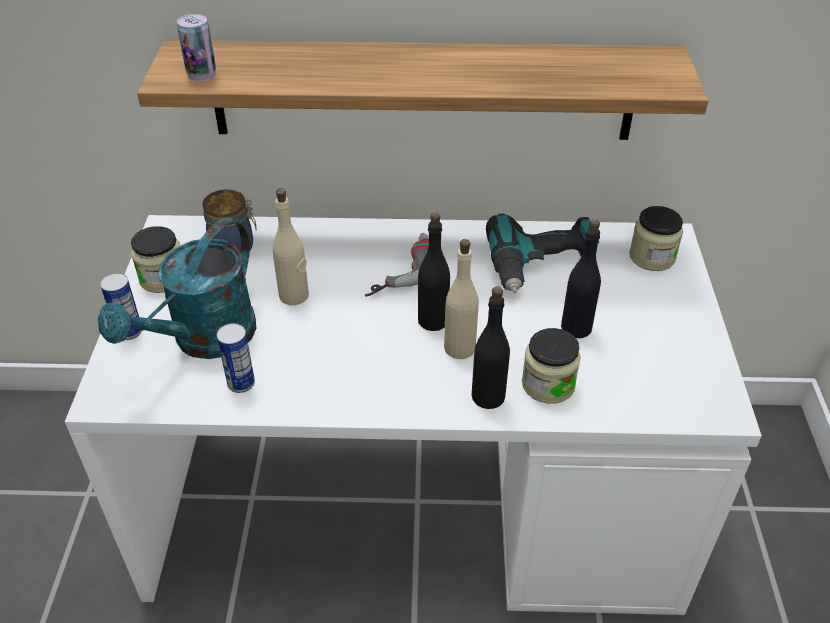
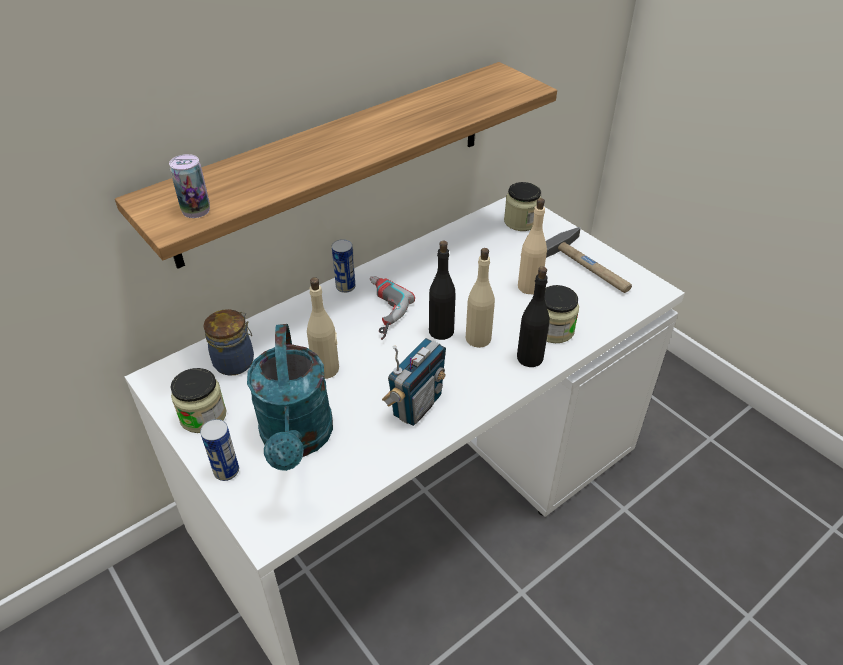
camera: 40 degrees left, 0 degrees up
can [217,323,255,393] -> can moved to [332,239,355,293]
power drill [486,213,599,294] -> none
black bottle [561,219,601,338] -> beige bottle [518,198,547,294]
none -> radio [382,338,446,426]
none -> hammer [546,227,632,293]

